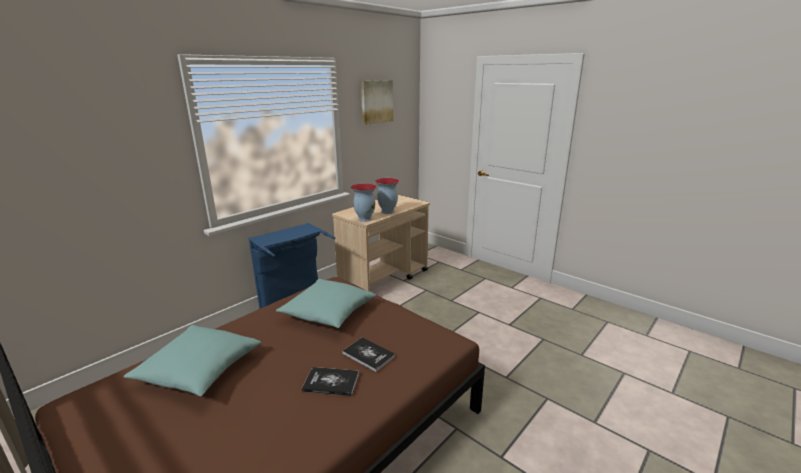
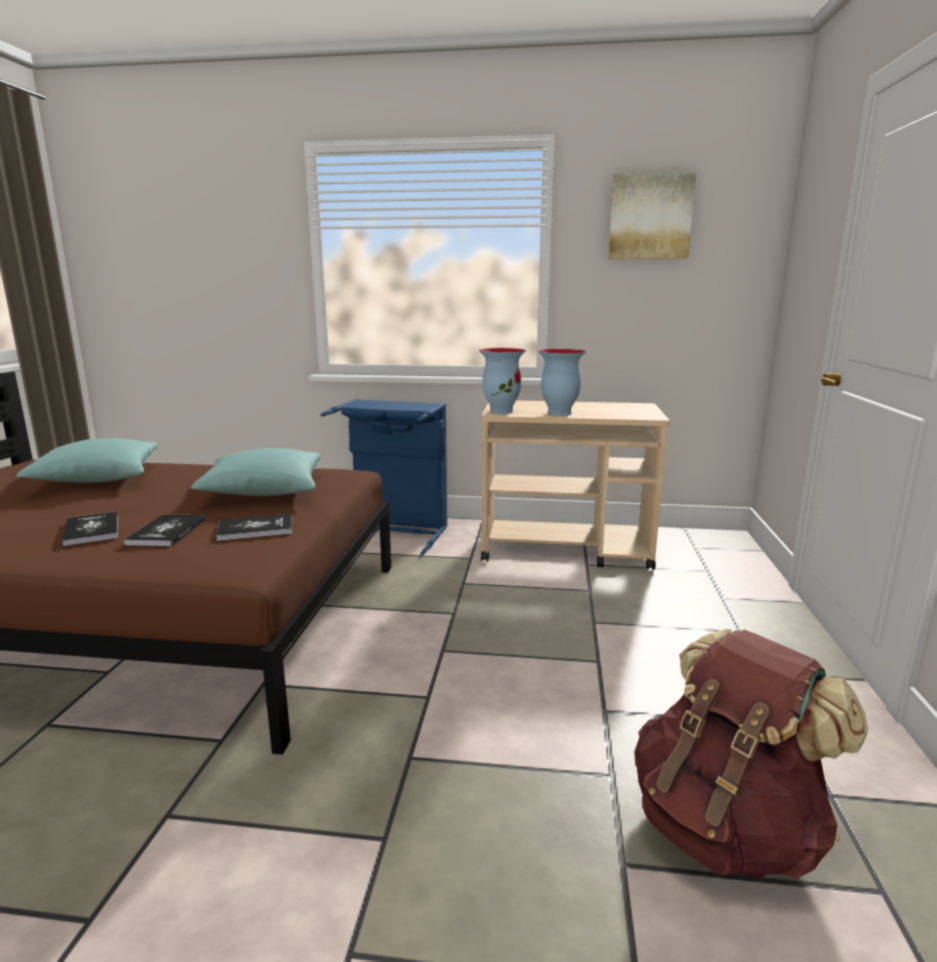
camera: 55 degrees right, 5 degrees down
none -> book [216,514,292,541]
none -> brown backpack [634,629,869,879]

